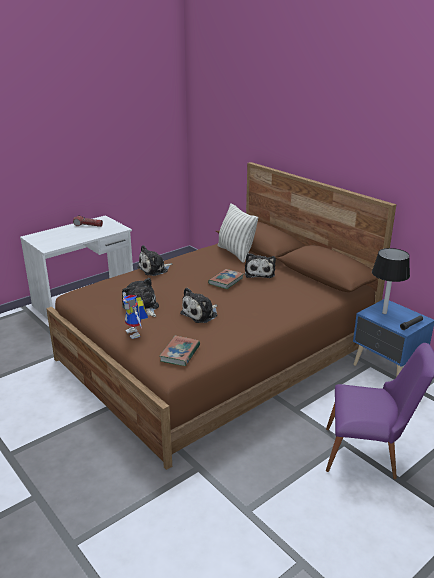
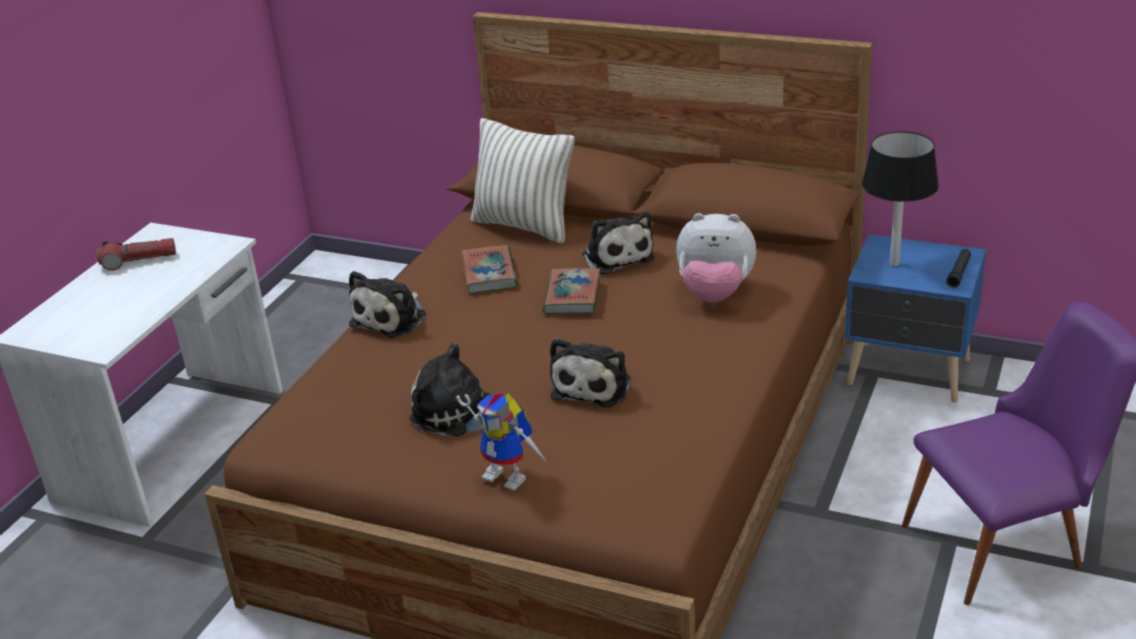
camera: 25 degrees left, 5 degrees up
book [159,336,200,366] -> book moved to [461,245,518,294]
none -> plush toy [676,213,756,303]

